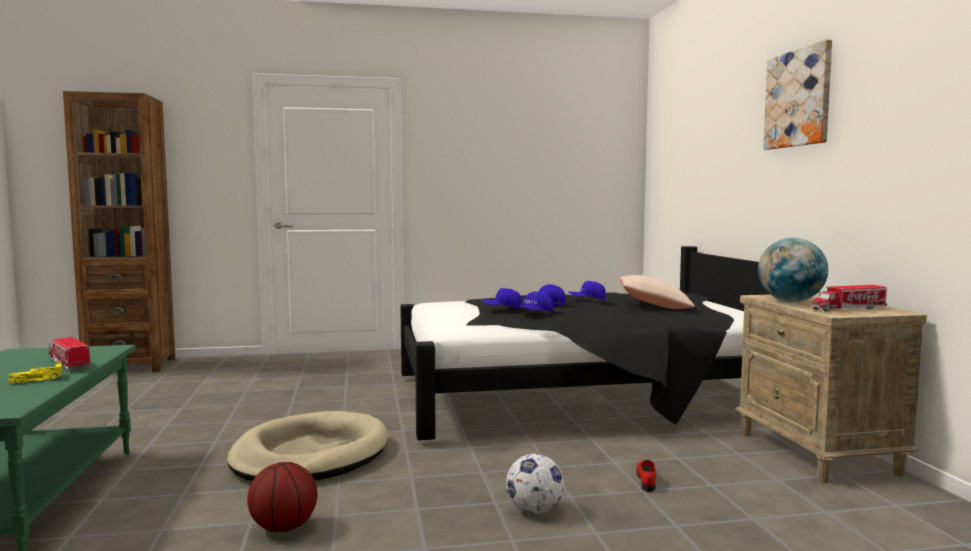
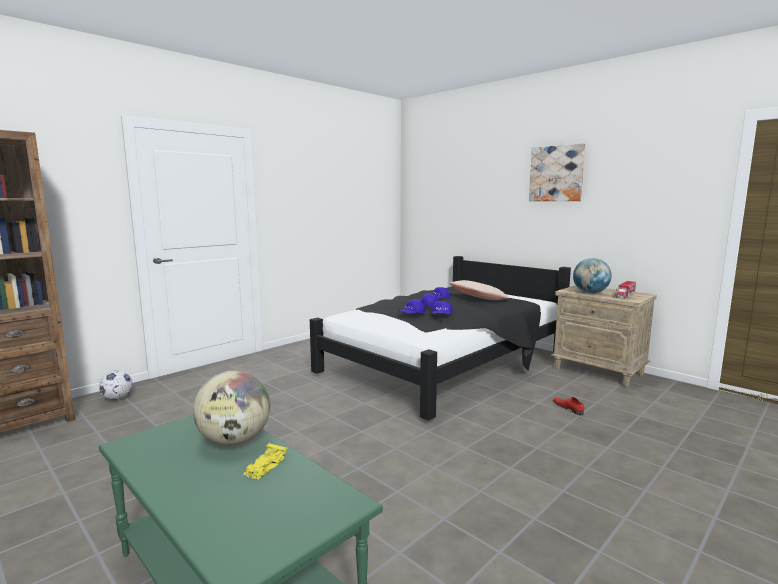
camera: 35 degrees left, 5 degrees up
toy truck [49,336,91,370] -> globe [193,370,270,446]
beige dog bed [227,411,388,481] -> none
basketball [247,462,317,532] -> none
football [506,454,564,514] -> football moved to [99,370,132,400]

